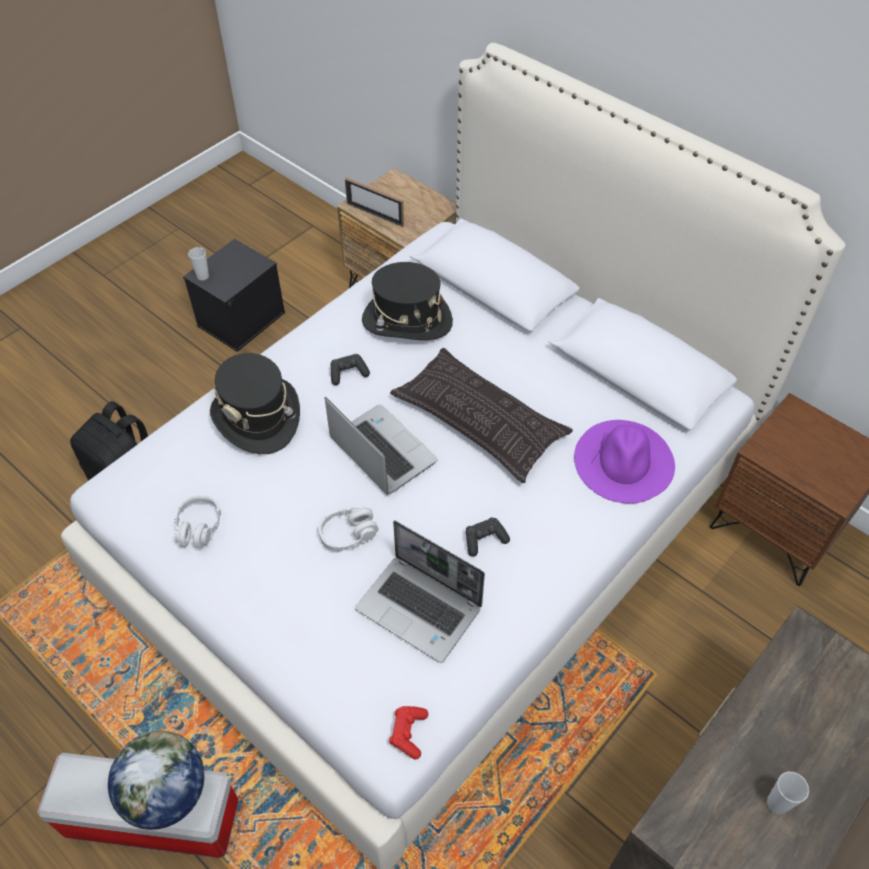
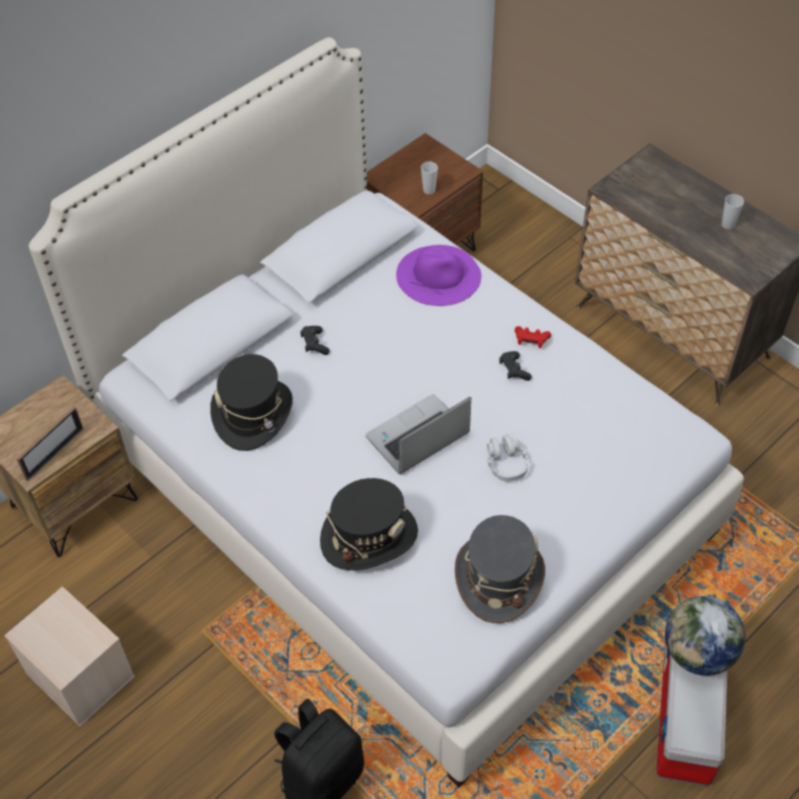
camera: 85 degrees left, 0 degrees up
grey headphones [174,495,221,548] -> grey hat [455,515,545,623]
black storage box [183,239,285,352] -> beige storage box [4,586,135,727]
cup [188,247,209,280] -> cup moved to [421,162,438,194]
black game controller [331,354,370,385] -> black game controller moved to [300,326,330,355]
laptop [355,520,485,663] -> none
red game controller [389,706,428,759] -> red game controller moved to [515,326,551,349]
pillow [390,348,573,483] -> none

